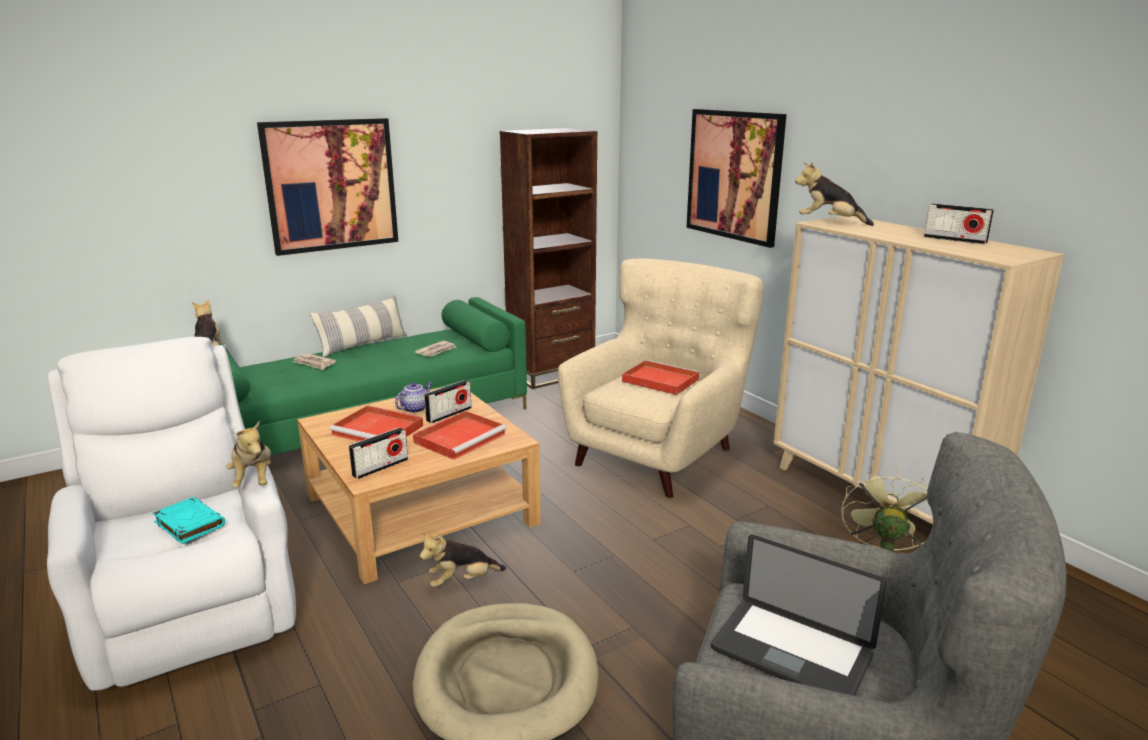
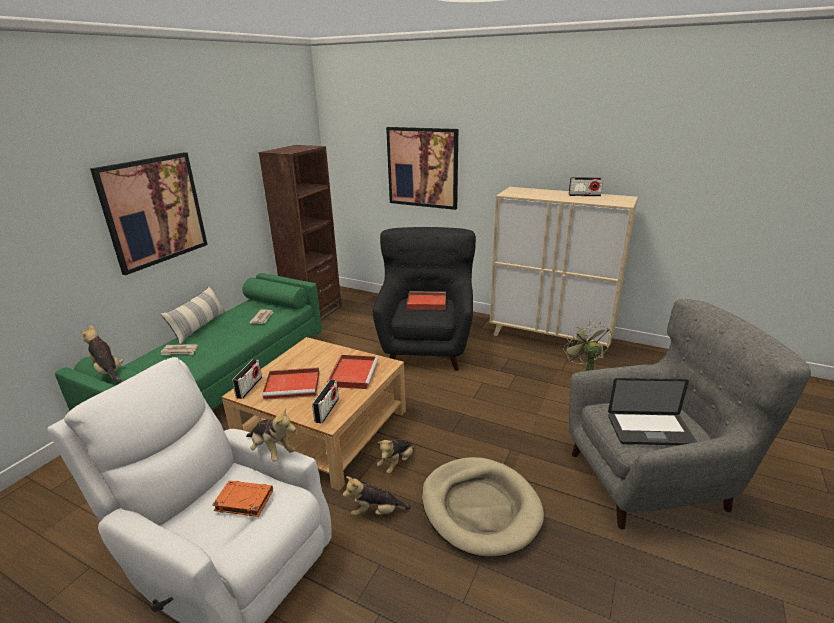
camera: 30 degrees left, 5 degrees up
turquoise book [153,497,225,544] -> orange book [212,480,273,517]
teapot [395,382,432,413] -> none
radio [424,380,472,423] -> radio moved to [232,359,262,399]
beige armchair [558,258,764,498] -> black armchair [373,227,476,371]
plush toy [795,162,874,226] -> plush toy moved to [343,476,411,516]

